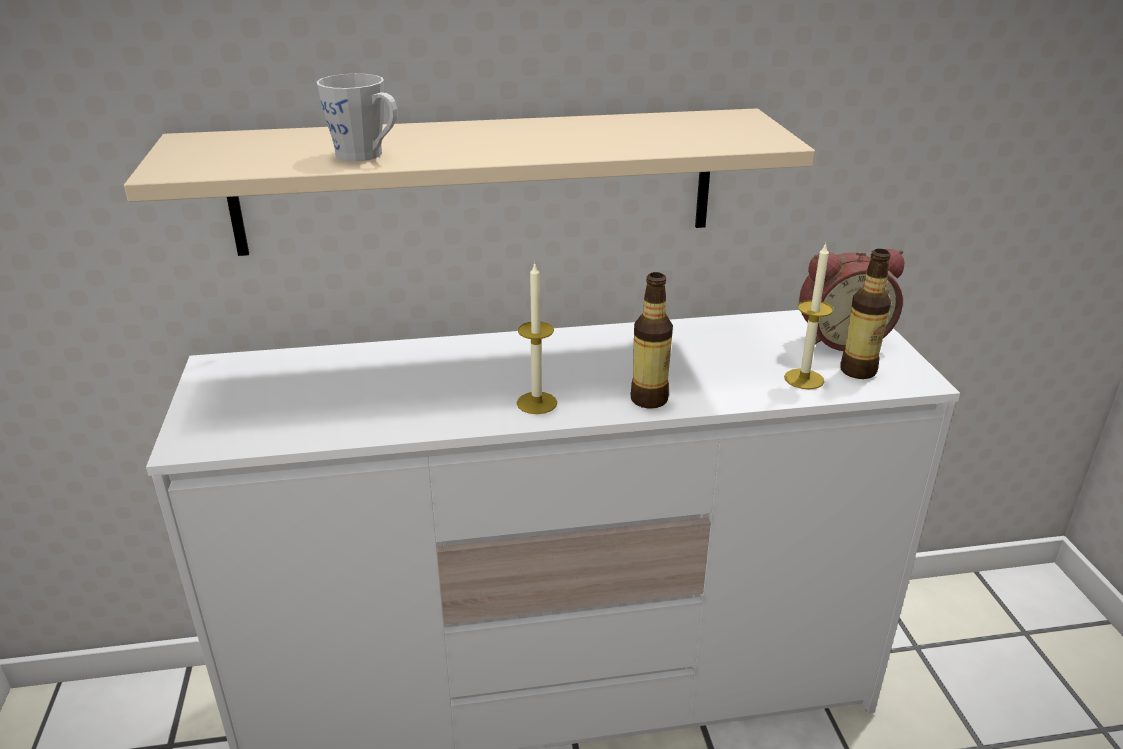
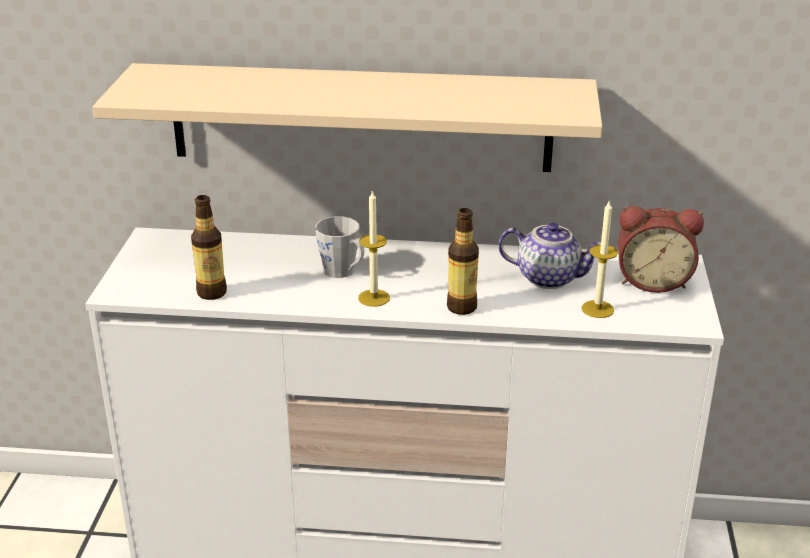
camera: 15 degrees right, 0 degrees up
grey mug [317,74,397,161] -> grey mug moved to [315,216,364,278]
bottle [840,249,891,379] -> bottle moved to [191,195,227,300]
none -> teapot [498,222,601,289]

